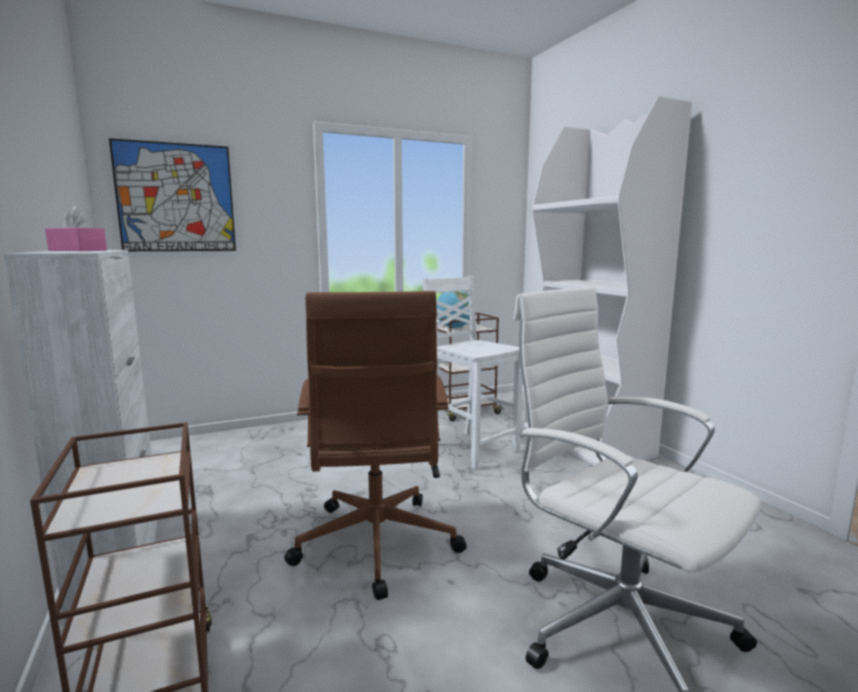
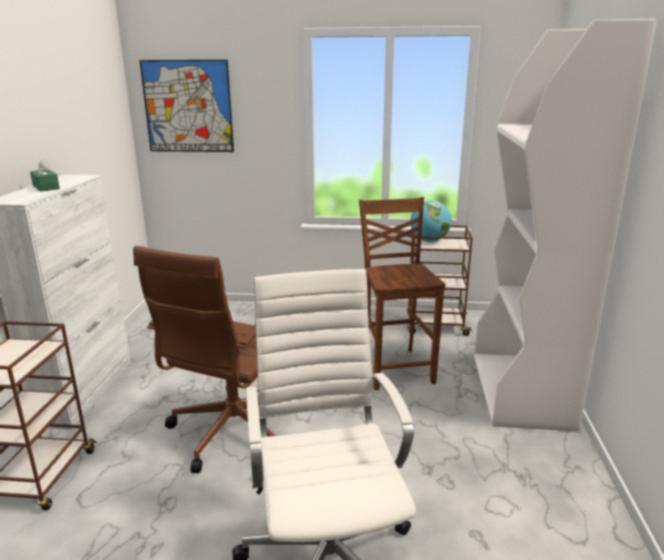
camera: 30 degrees right, 10 degrees up
pink tissue box [45,206,107,251] -> green tissue box [30,158,60,192]
white chair [422,276,522,469] -> brown chair [359,197,446,390]

